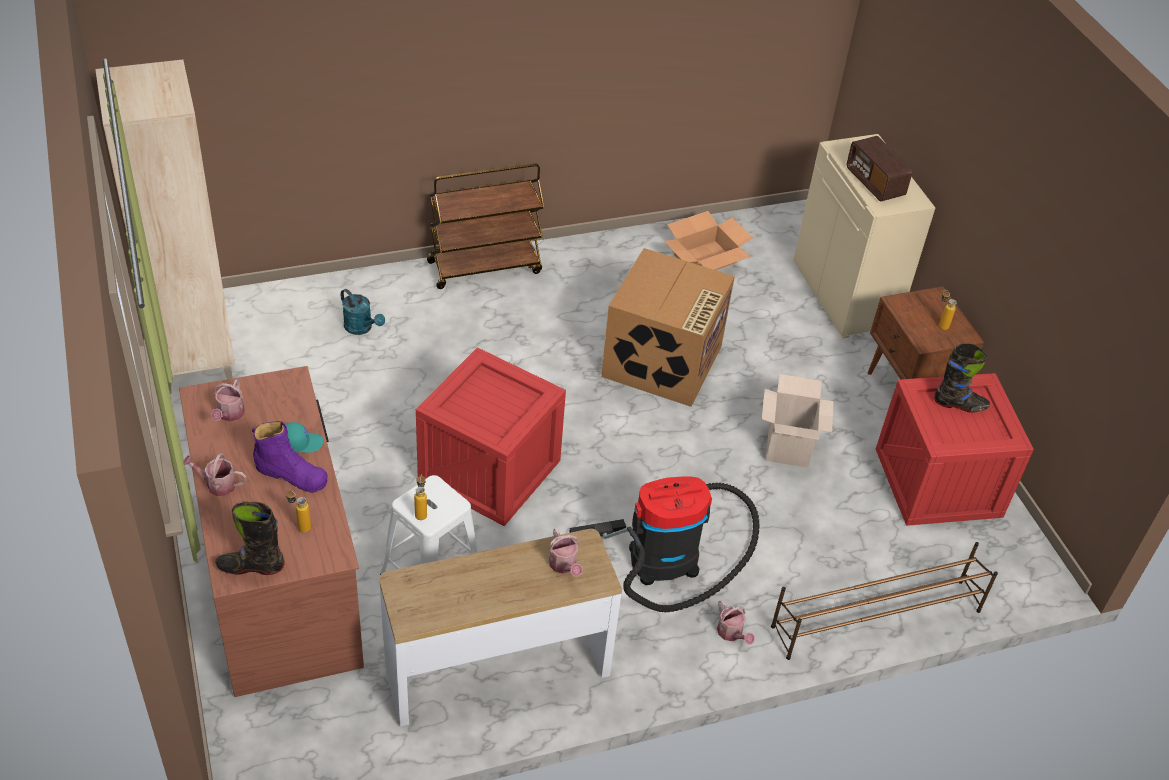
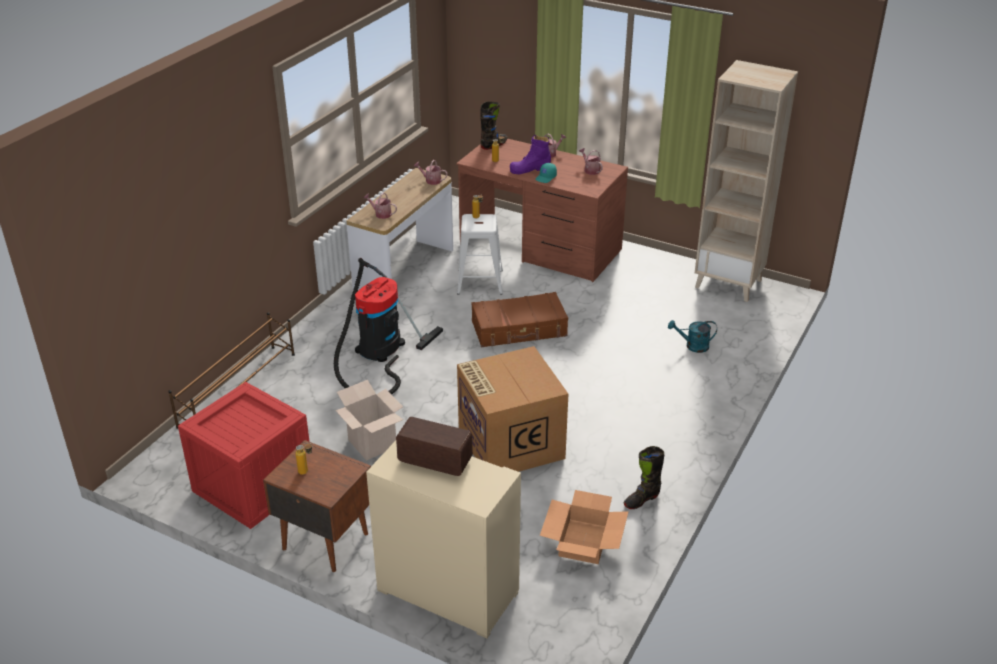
camera: 140 degrees right, 10 degrees down
crate [416,347,566,526] -> brown suitcase [471,292,568,347]
brown cart [427,163,544,289] -> none
watering can [717,600,755,645] -> watering can moved to [414,160,448,185]
black boot [934,343,990,413] -> black boot moved to [624,446,664,509]

